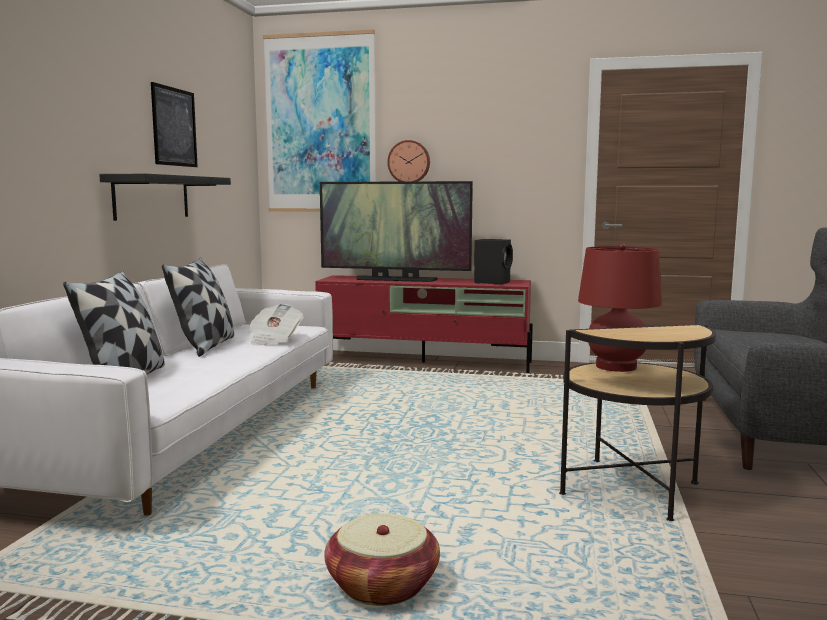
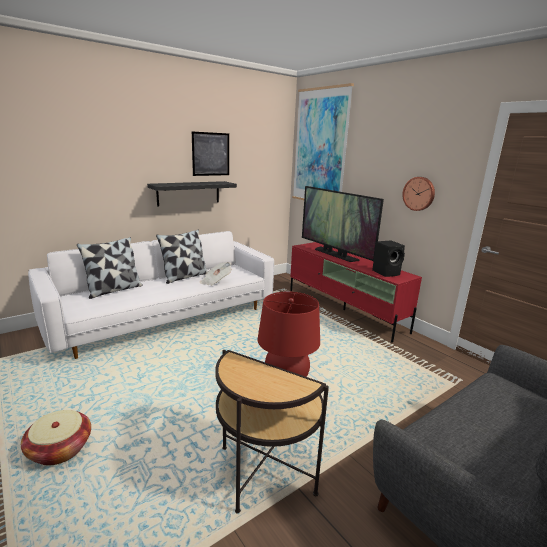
camera: 40 degrees right, 10 degrees up
wall clock [387,140,430,182] -> wall clock moved to [402,177,435,211]

